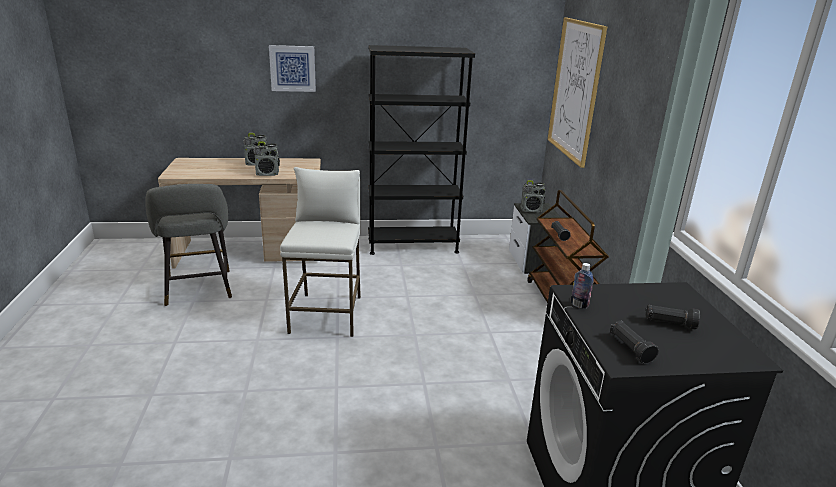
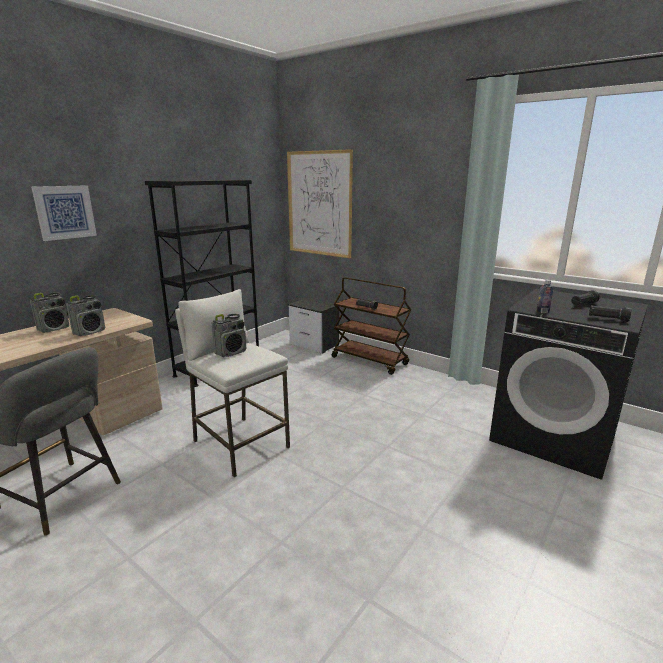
camera: 45 degrees left, 5 degrees down
radio [521,180,545,213] -> radio moved to [212,314,246,357]

